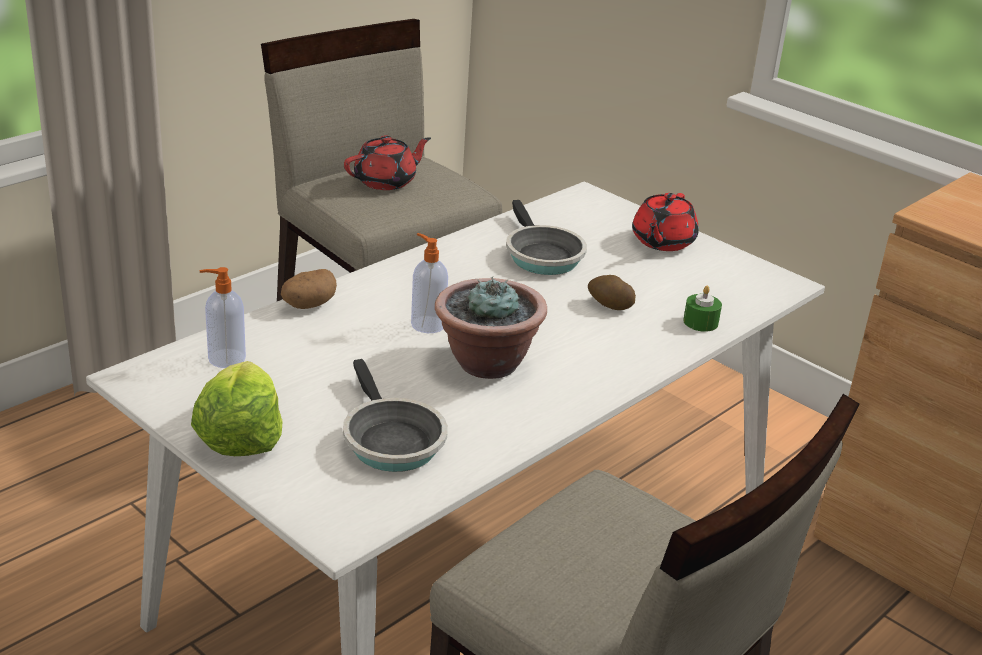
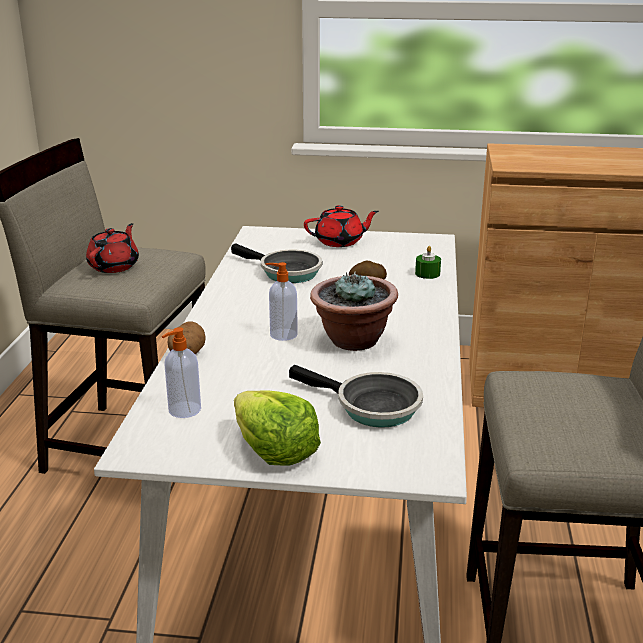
camera: 35 degrees left, 5 degrees down
red teapot [632,193,699,251] -> red teapot turned 90 degrees counterclockwise [304,205,379,247]

